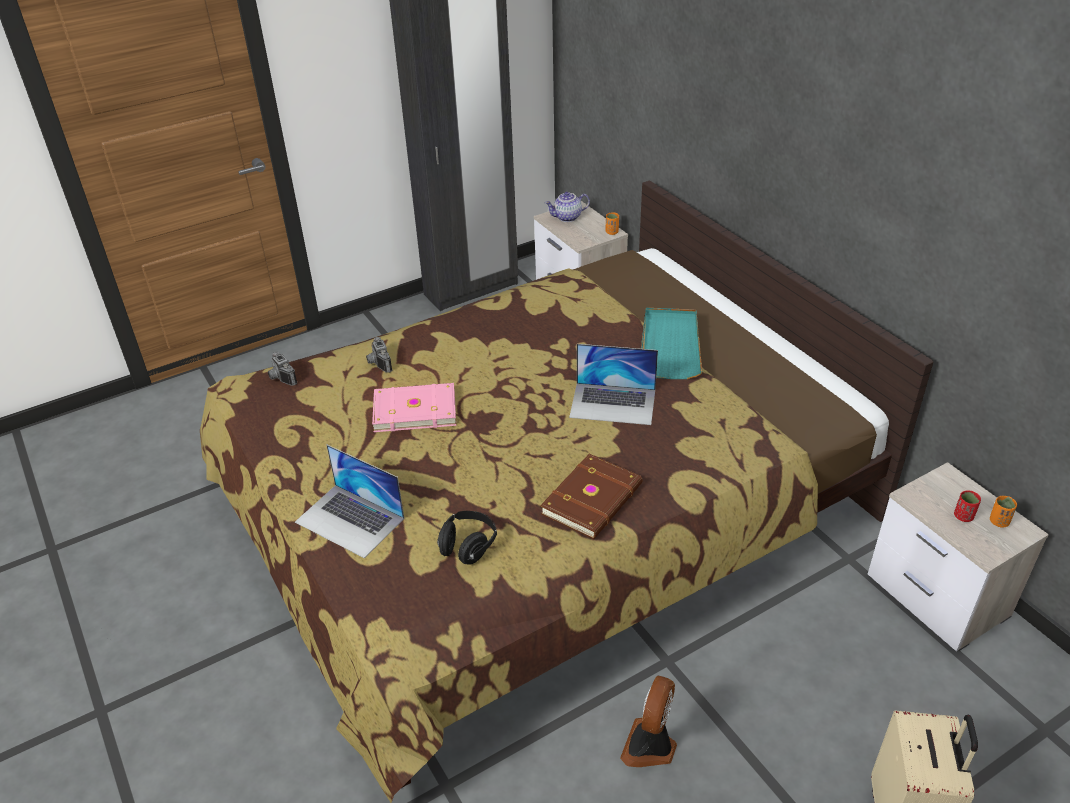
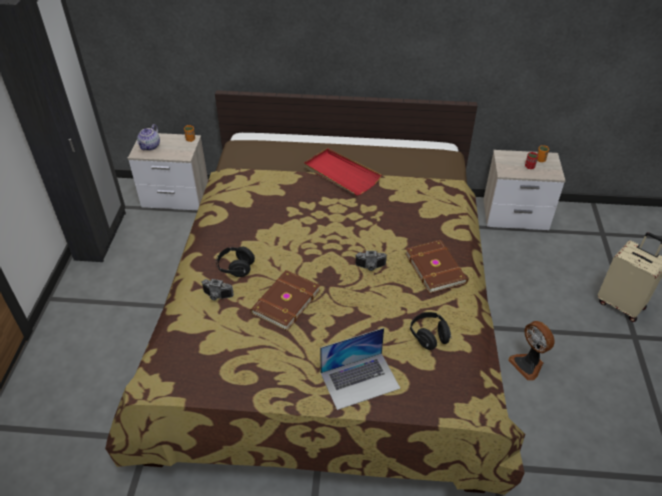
camera: 55 degrees left, 5 degrees up
camera [268,352,297,386] -> camera moved to [355,251,387,271]
pink book [372,383,456,432] -> brown book [250,270,320,331]
laptop [569,344,658,425] -> none
turquoise tray [641,308,702,379] -> red tray [304,148,382,195]
none -> black headphones [216,247,255,277]

